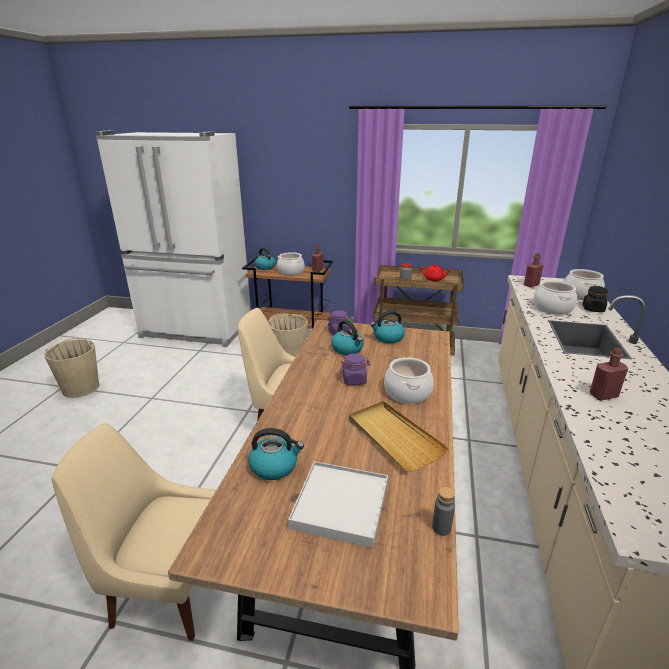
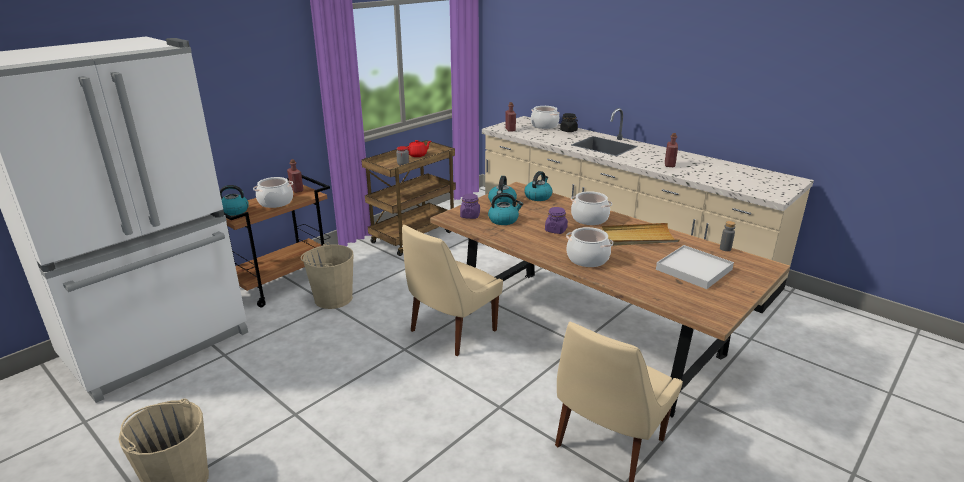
camera: 60 degrees left, 0 degrees up
kettle [248,428,304,480] -> kettle moved to [524,171,553,201]
cooking pot [533,280,577,315] -> cooking pot moved to [566,227,613,267]

